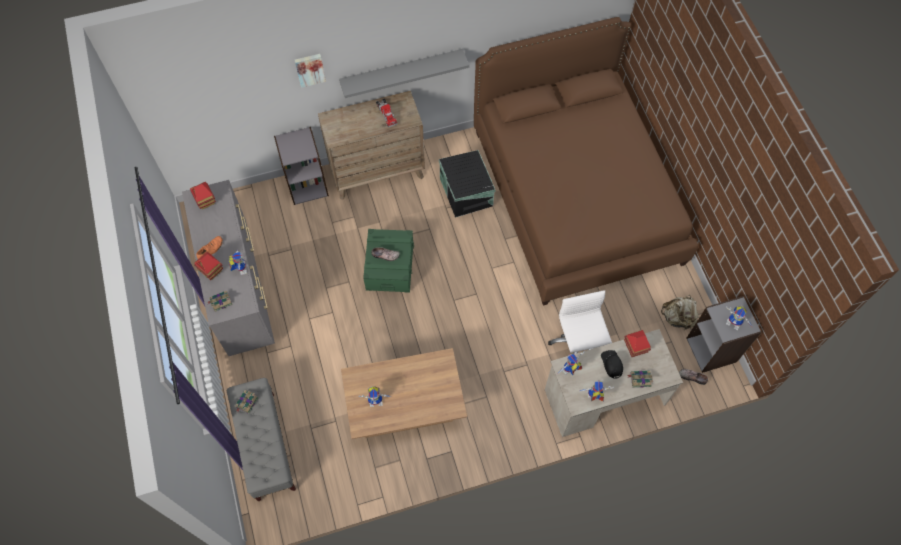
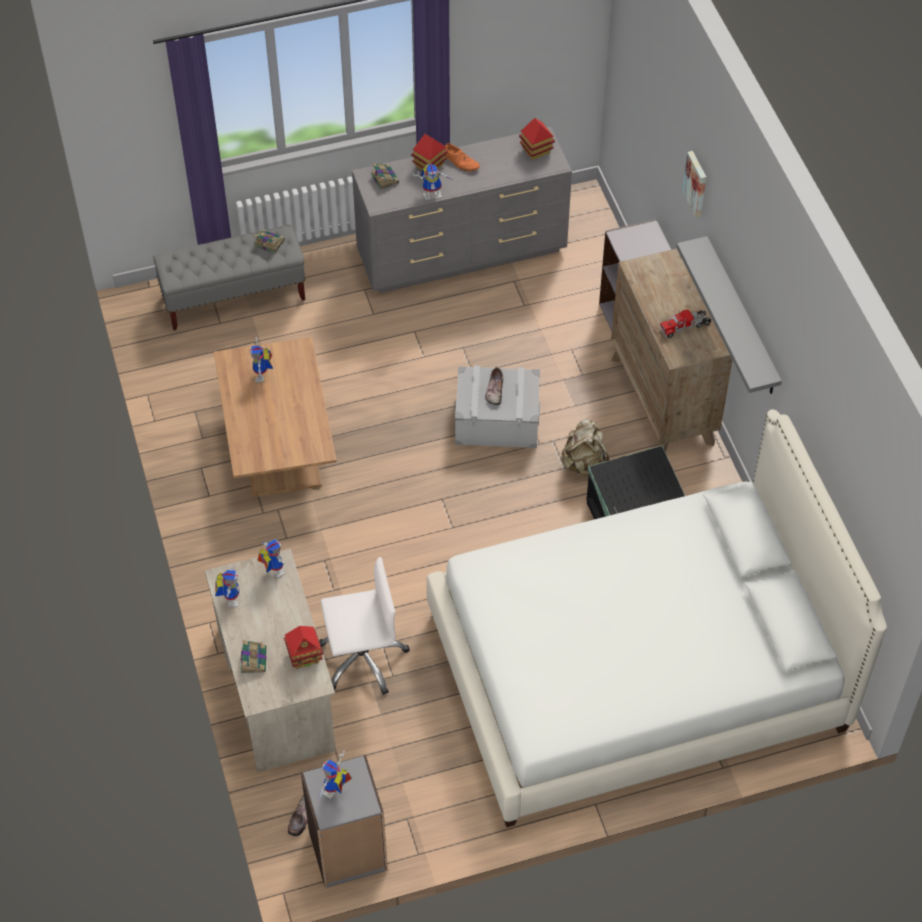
camera: 90 degrees right, 10 degrees down
green storage box [363,229,414,293] -> grey storage box [455,365,540,448]
brown bed [474,17,698,306] -> white bed [426,409,887,827]
black cap [601,350,623,379] -> none
beige backpack [661,295,699,330] -> beige backpack moved to [561,419,609,475]

